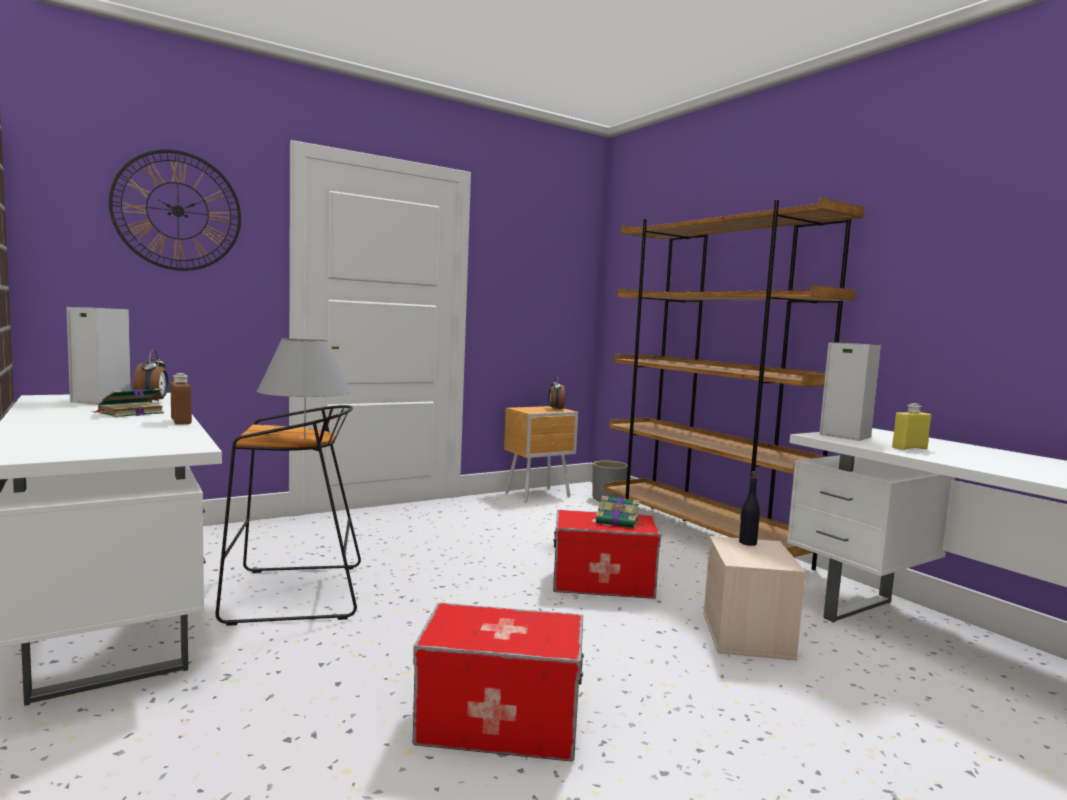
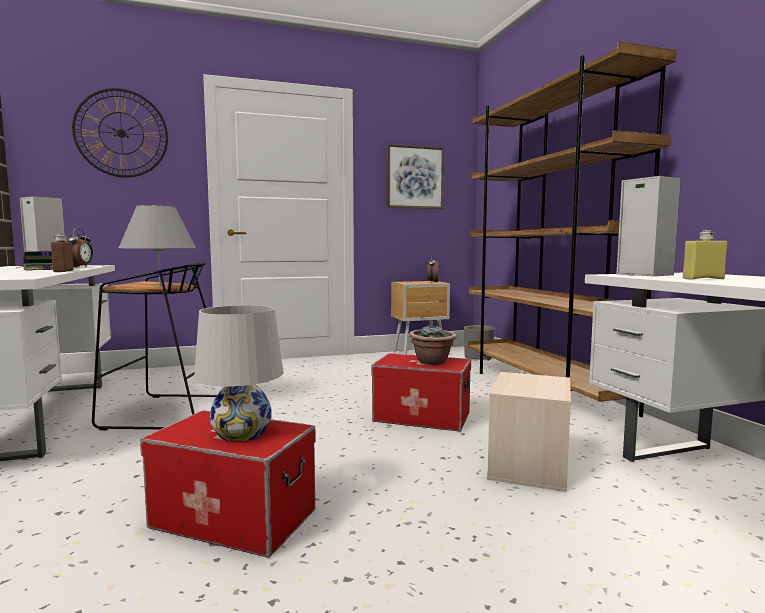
camera: 15 degrees right, 0 degrees up
book [596,496,644,528] -> potted plant [409,324,457,365]
black bottle [739,471,760,546] -> none
none -> white table lamp [194,305,283,442]
none -> picture [387,144,444,209]

